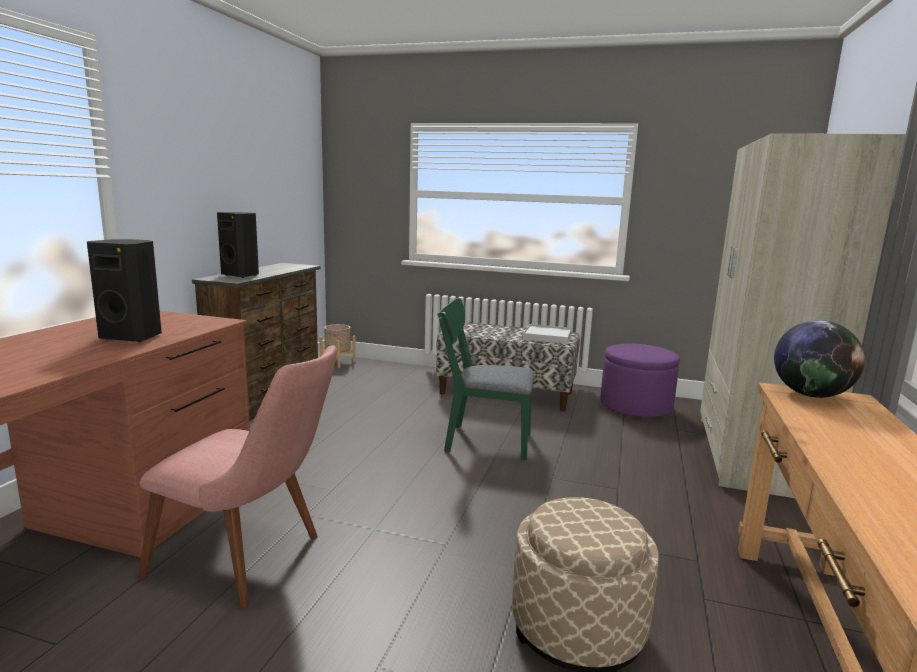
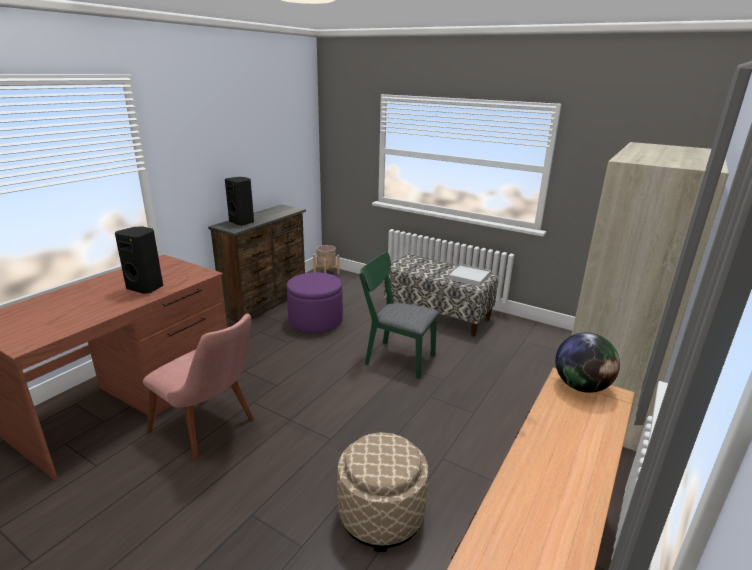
camera: 15 degrees right, 10 degrees up
purple ottoman [600,344,680,417] -> purple ottoman moved to [286,272,343,333]

